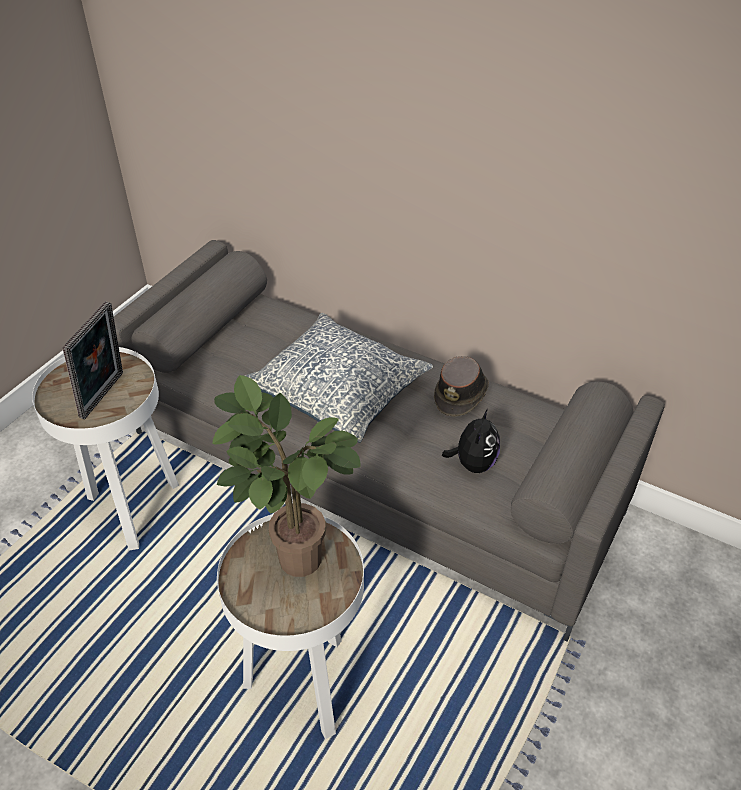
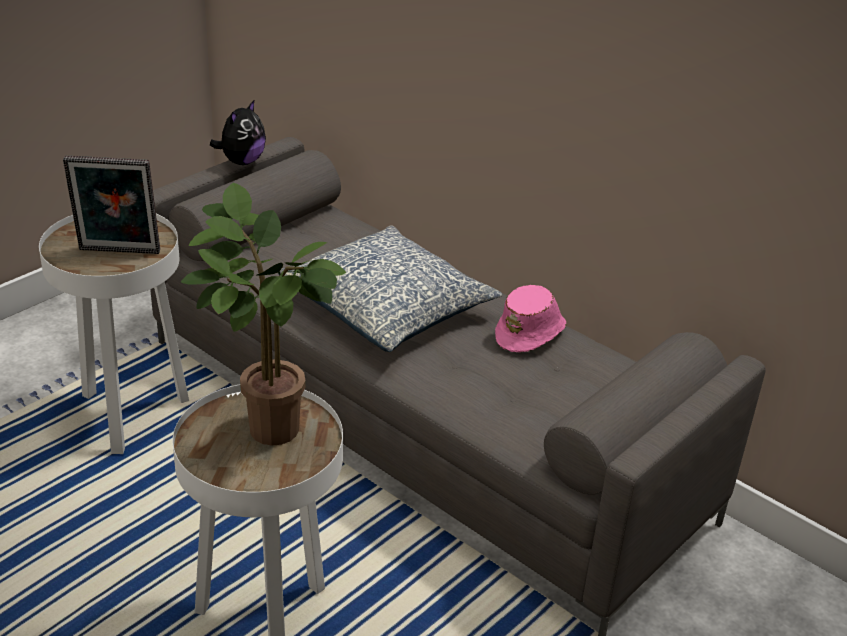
camera: 10 degrees right, 10 degrees down
picture frame [63,301,123,419] -> picture frame turned 60 degrees clockwise [63,156,160,254]
brown hat [434,356,489,417] -> pink hat [495,285,566,352]
plush toy [442,409,500,473] -> plush toy moved to [210,99,266,165]

